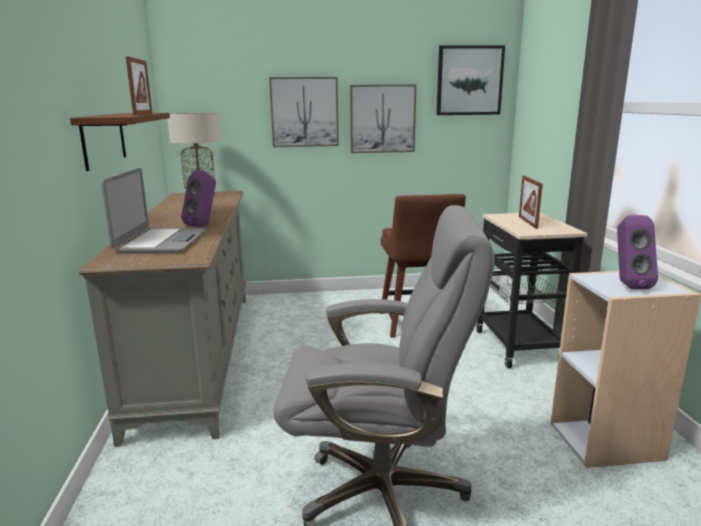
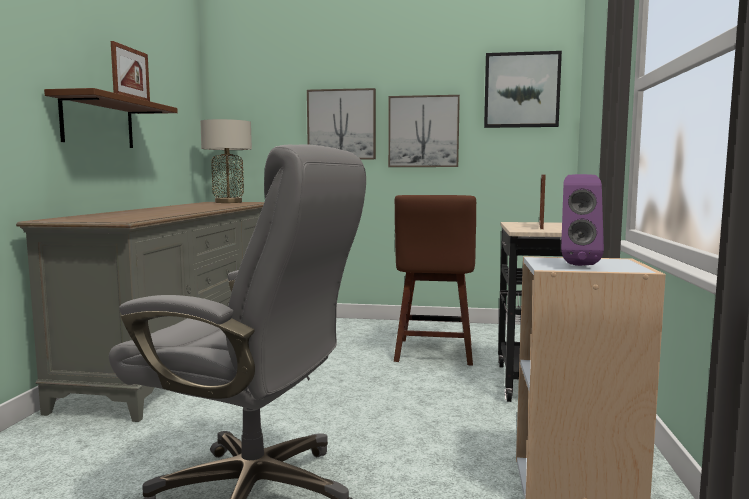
camera: 15 degrees right, 10 degrees down
laptop [101,168,207,254] -> none
purple speaker [181,170,216,226] -> none

